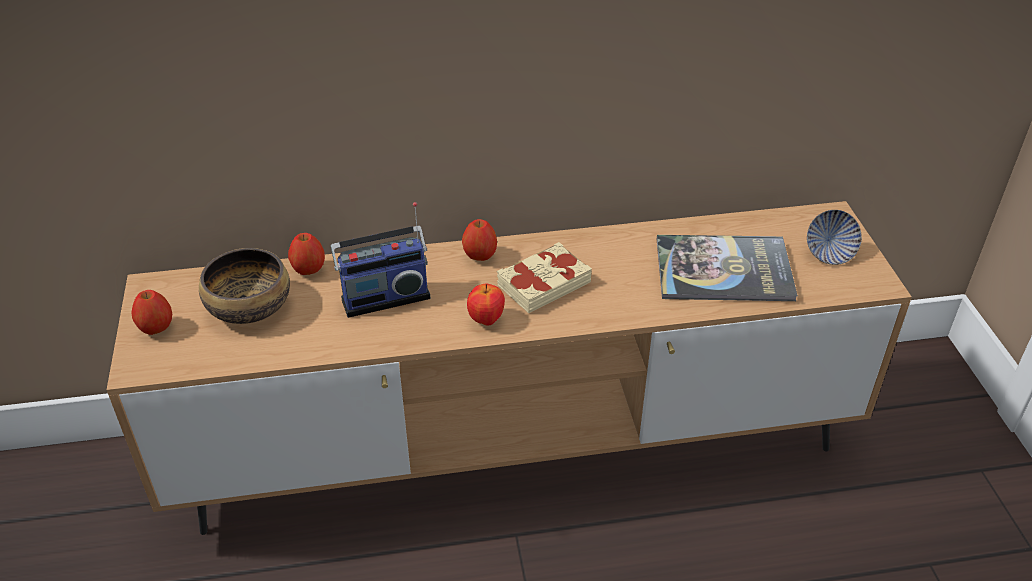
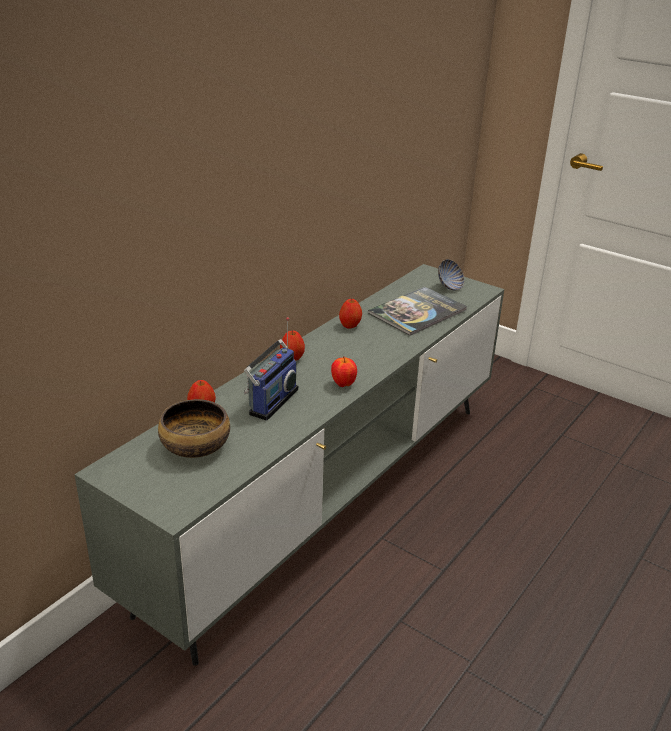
camera: 45 degrees left, 10 degrees down
brown tv stand [107,201,912,535] -> grey tv stand [74,264,504,666]
apple [131,290,172,335] -> apple moved to [339,299,362,329]
beige book [497,242,592,313] -> none

